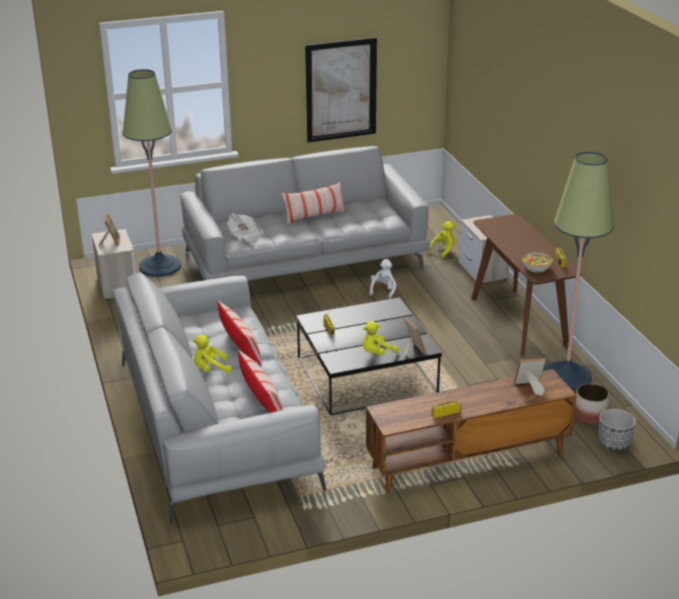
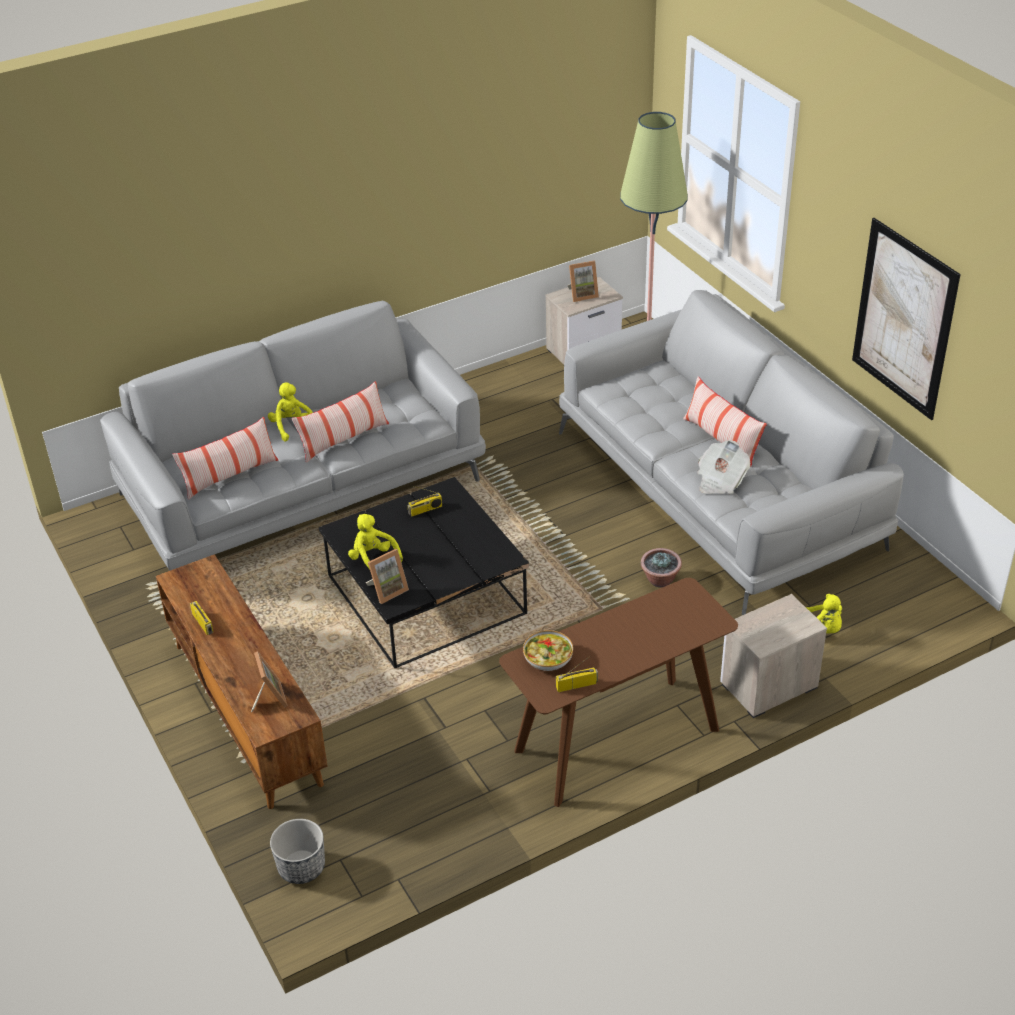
camera: 80 degrees right, 10 degrees up
newspaper [227,214,263,244] -> newspaper moved to [697,440,751,494]
white plush toy [369,259,397,299] -> potted plant [641,548,682,587]
floor lamp [543,152,614,391] -> none
planter [574,383,610,425] -> none

